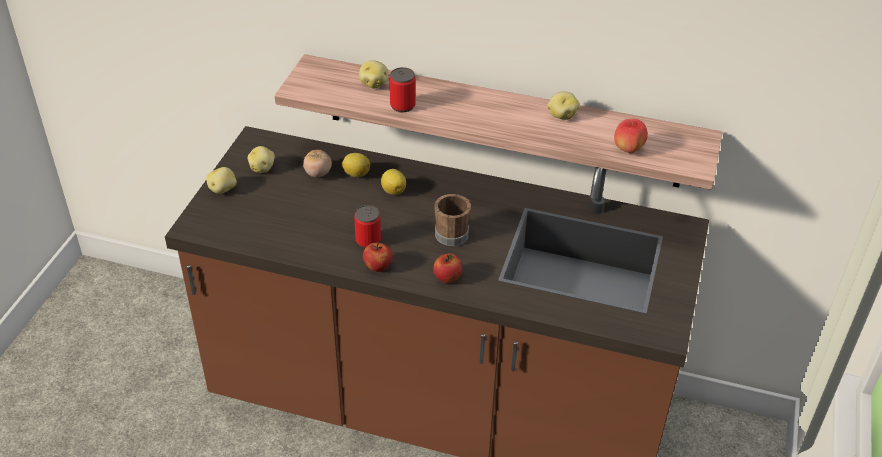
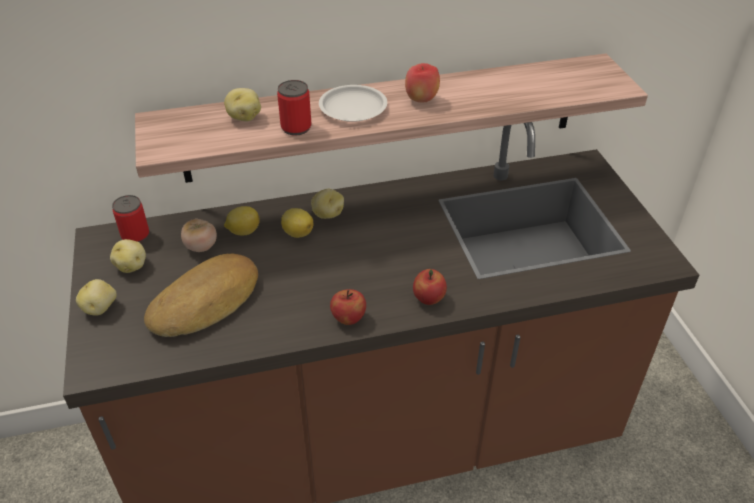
camera: 30 degrees left, 0 degrees up
can [354,205,381,248] -> can moved to [112,195,149,243]
brown mug [434,194,471,246] -> none
potato [547,92,580,119] -> potato moved to [311,189,344,219]
apple [614,119,648,153] -> apple moved to [405,63,440,102]
none -> bread [144,254,258,337]
none -> white plate [319,85,387,122]

